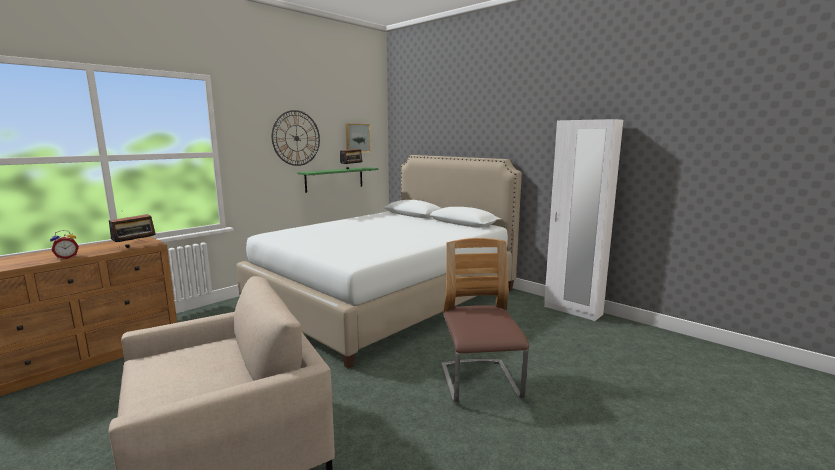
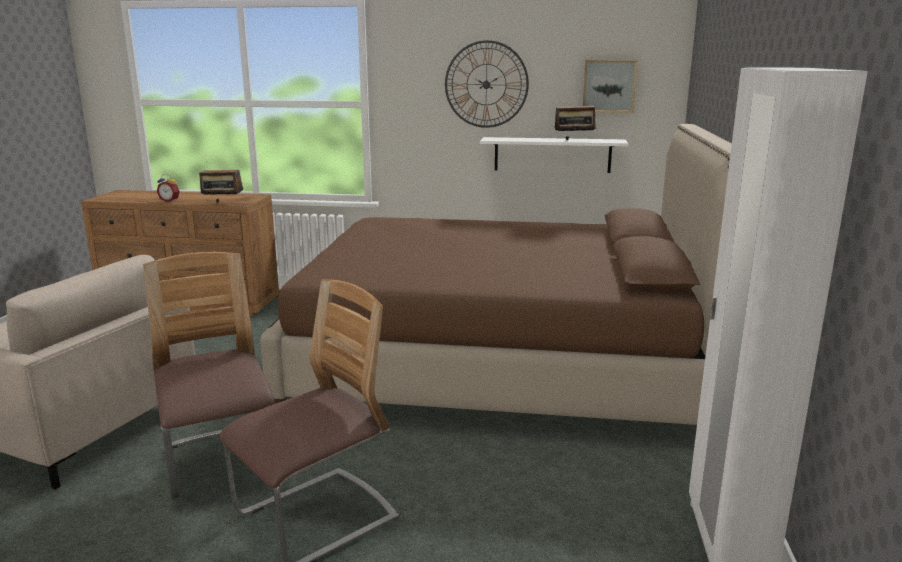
camera: 55 degrees right, 5 degrees up
white bed [236,155,522,369] -> brown bed [260,124,732,425]
green shelf [297,167,379,193] -> white shelf [480,137,629,173]
none -> chair [143,252,275,500]

